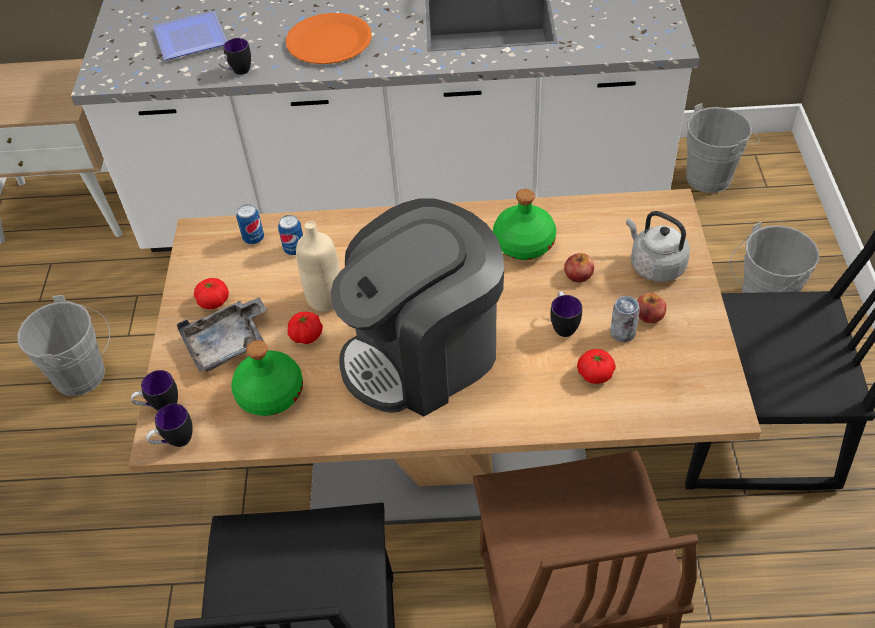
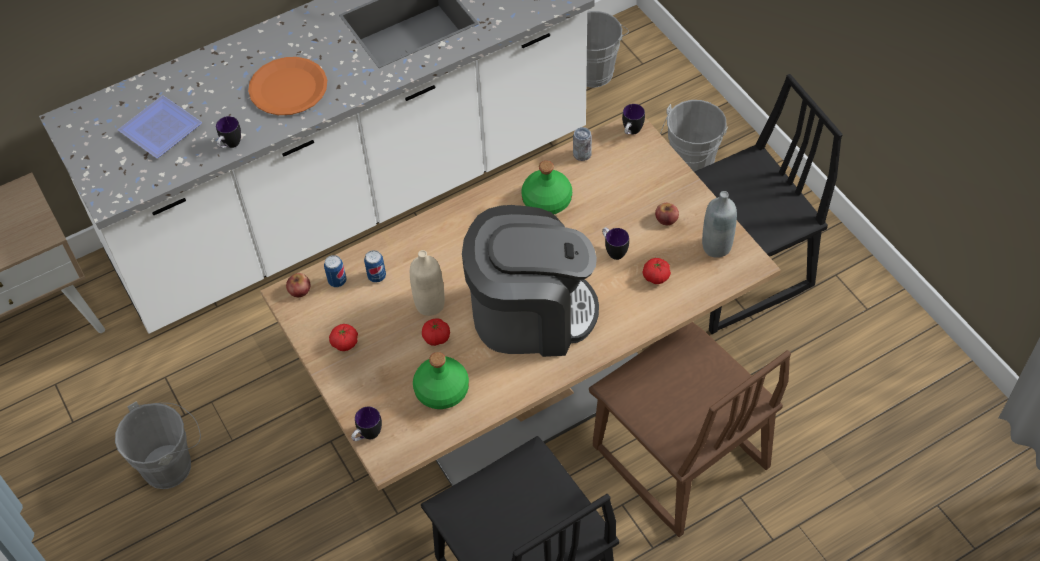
camera: 30 degrees left, 5 degrees up
mug [146,403,193,447] -> mug moved to [622,104,645,134]
grey tray [177,297,267,372] -> none
coffee machine [330,198,504,417] -> coffee machine turned 120 degrees counterclockwise [462,205,599,357]
apple [564,253,594,283] -> apple moved to [286,273,310,297]
can [610,296,640,342] -> can moved to [573,127,592,161]
grey kettle [626,211,690,282] -> none
none -> grey bottle [702,191,737,258]

